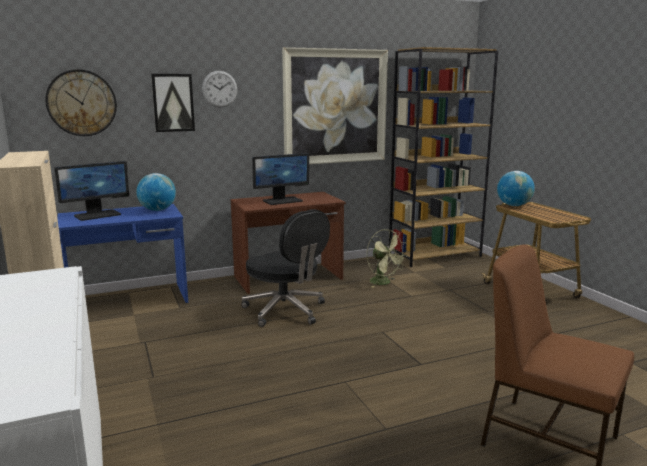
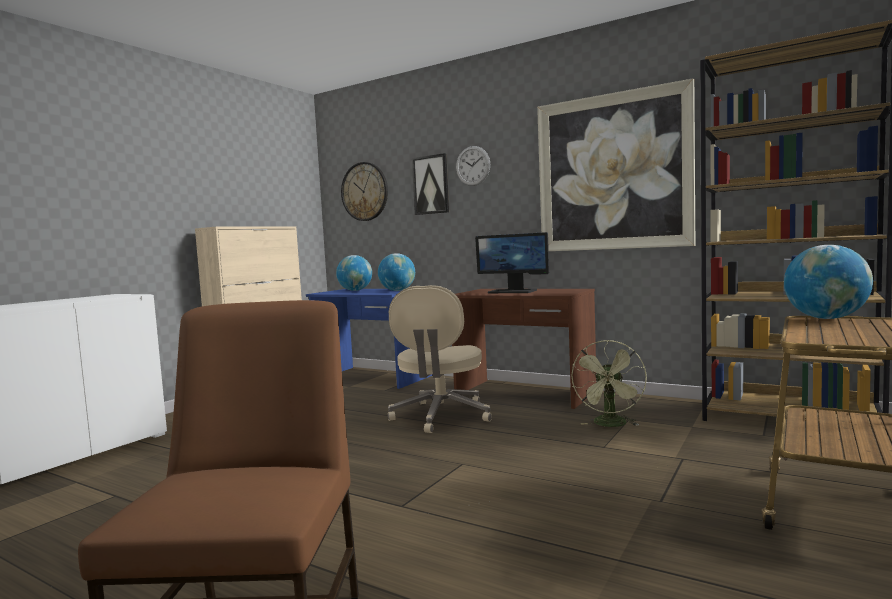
camera: 55 degrees right, 10 degrees down
monitor [54,161,129,221] -> globe [336,255,372,291]
black office chair [241,209,330,327] -> beige office chair [388,285,492,433]

